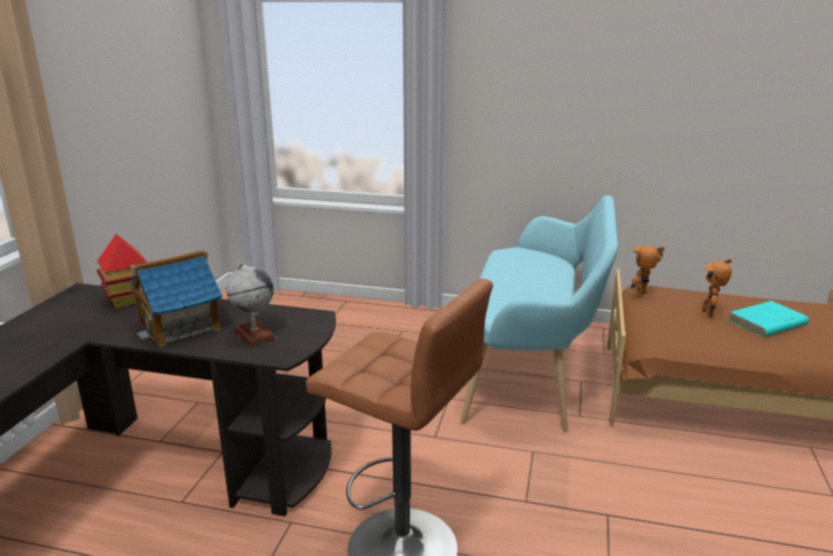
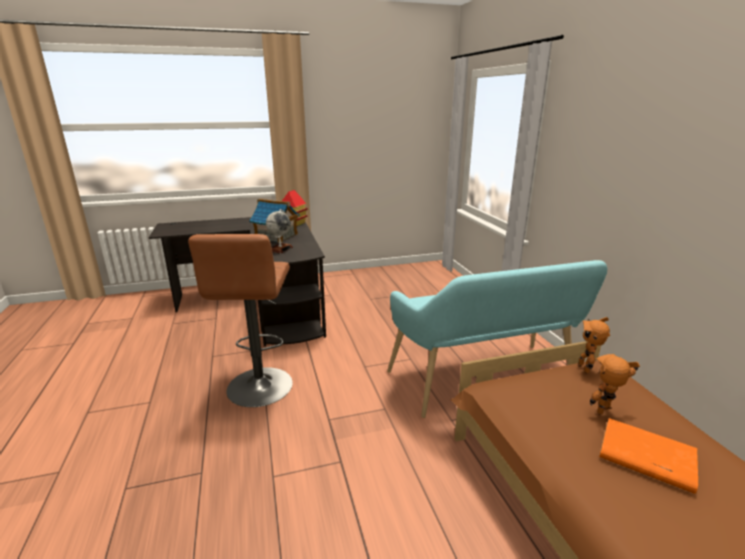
camera: 60 degrees right, 0 degrees up
toy robot [631,246,665,297] -> toy robot turned 105 degrees counterclockwise [578,317,610,373]
turquoise book [728,301,809,337] -> orange book [599,418,698,494]

